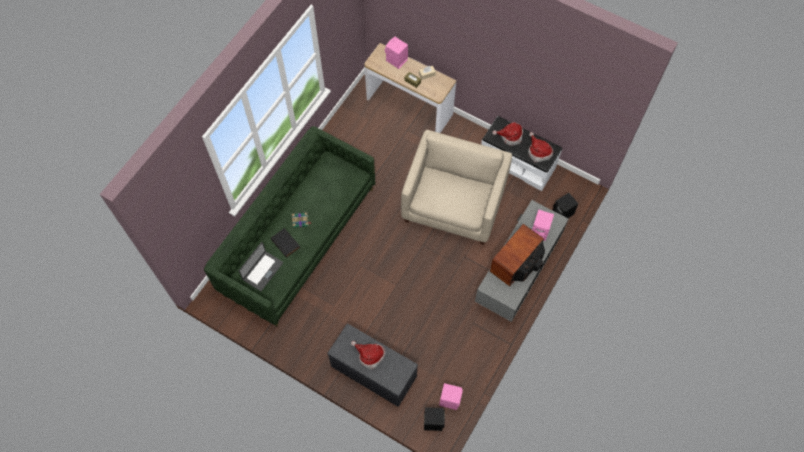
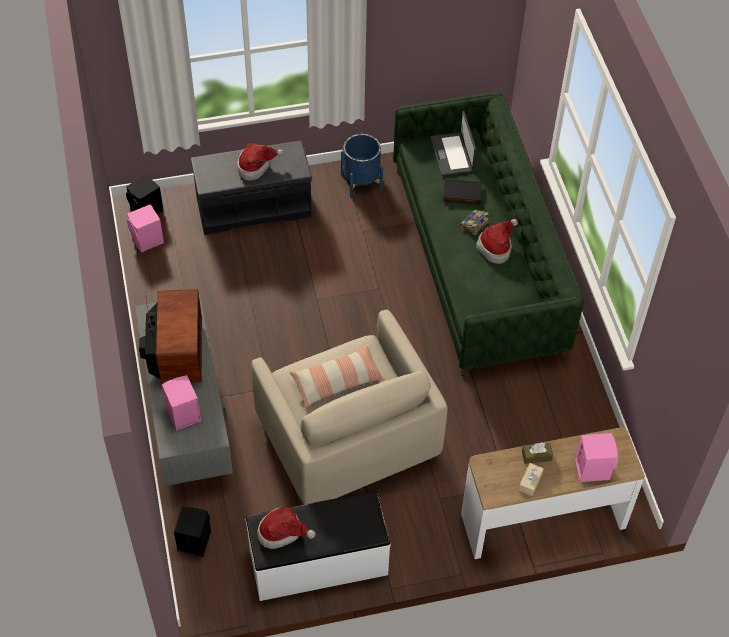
camera: 135 degrees right, 10 degrees down
hat [492,122,523,146] -> hat moved to [476,219,518,264]
none -> pillow [289,344,386,408]
none -> blue planter [341,134,383,198]

